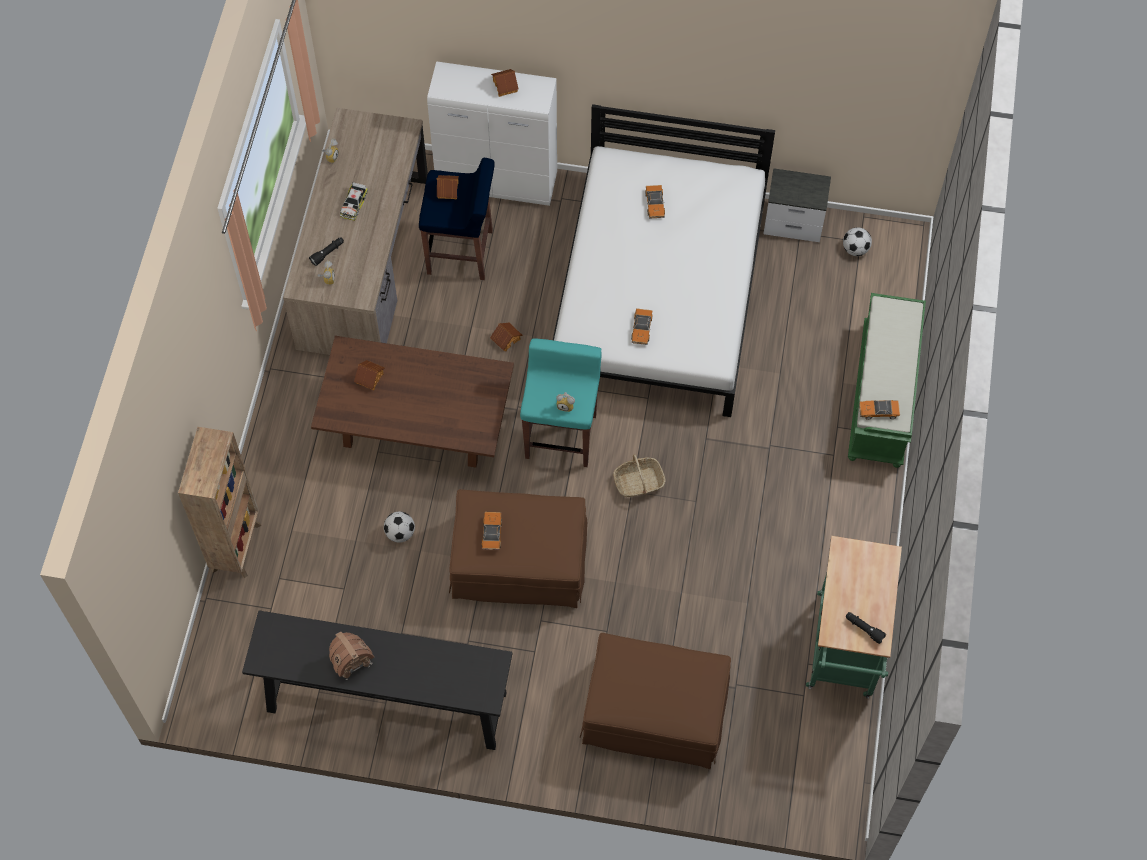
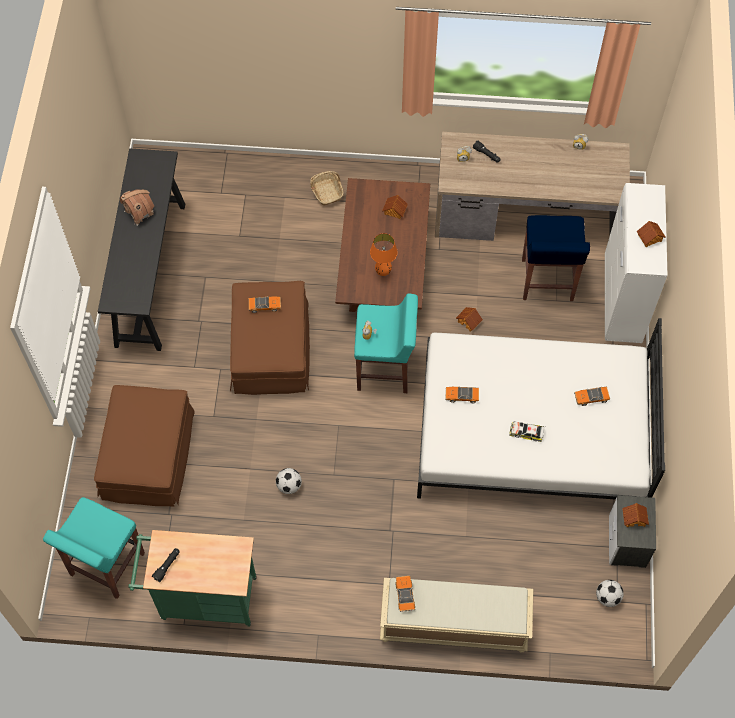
camera: 85 degrees right, 0 degrees up
brown bookcase [178,427,261,578] -> none
toy car [340,182,368,221] -> toy car moved to [509,422,545,442]
football [384,511,415,543] -> football moved to [276,468,302,494]
toy house [437,175,459,199] -> toy house moved to [622,503,649,527]
basket [613,454,665,497] -> basket moved to [310,171,344,205]
green bench [848,293,926,468] -> beige bench [380,578,533,653]
none -> turquoise stool [43,497,145,599]
none -> orange table lamp [370,233,397,276]

